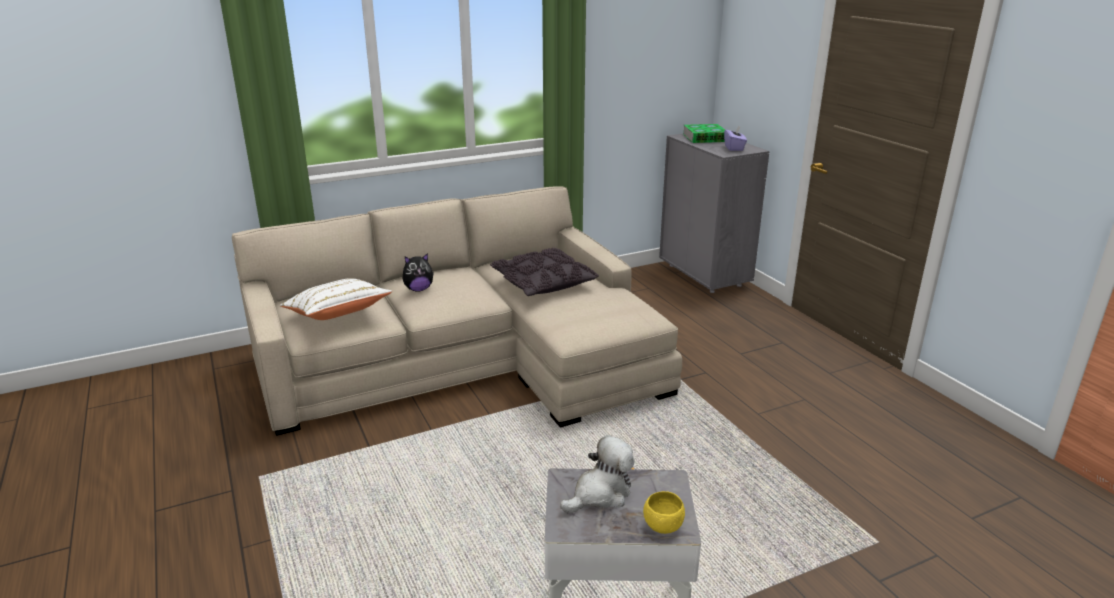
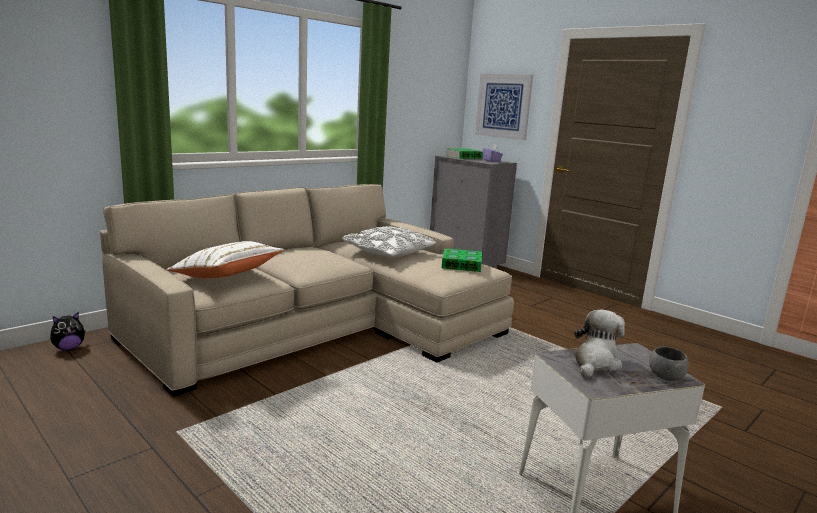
camera: 20 degrees left, 10 degrees down
plush toy [403,253,434,292] -> plush toy moved to [50,312,86,350]
black pillow [490,248,599,296] -> white pillow [342,226,436,257]
yellow bowl [643,491,685,534] -> grey bowl [649,347,689,381]
none -> book [442,248,482,272]
none -> picture [475,74,533,140]

